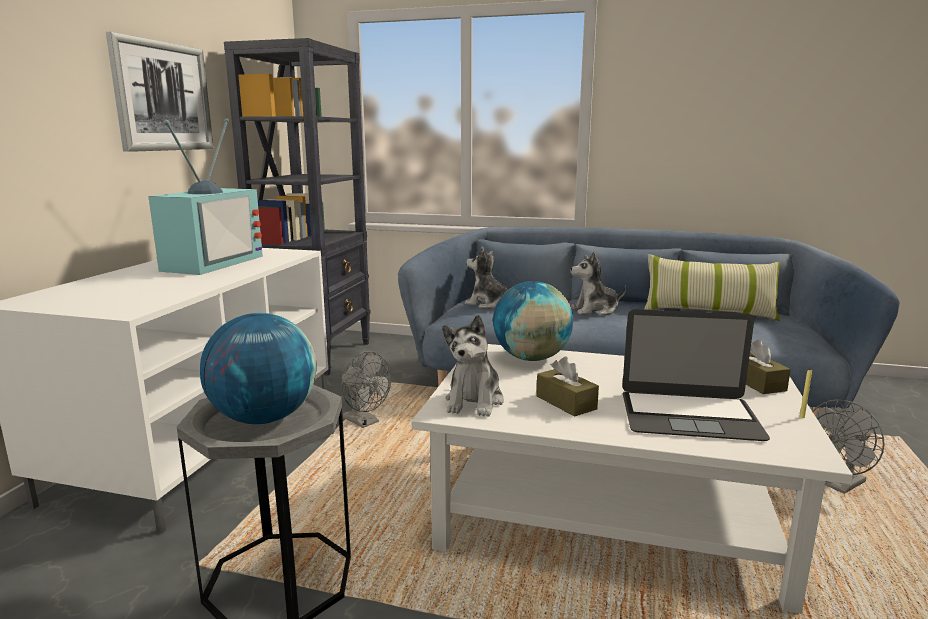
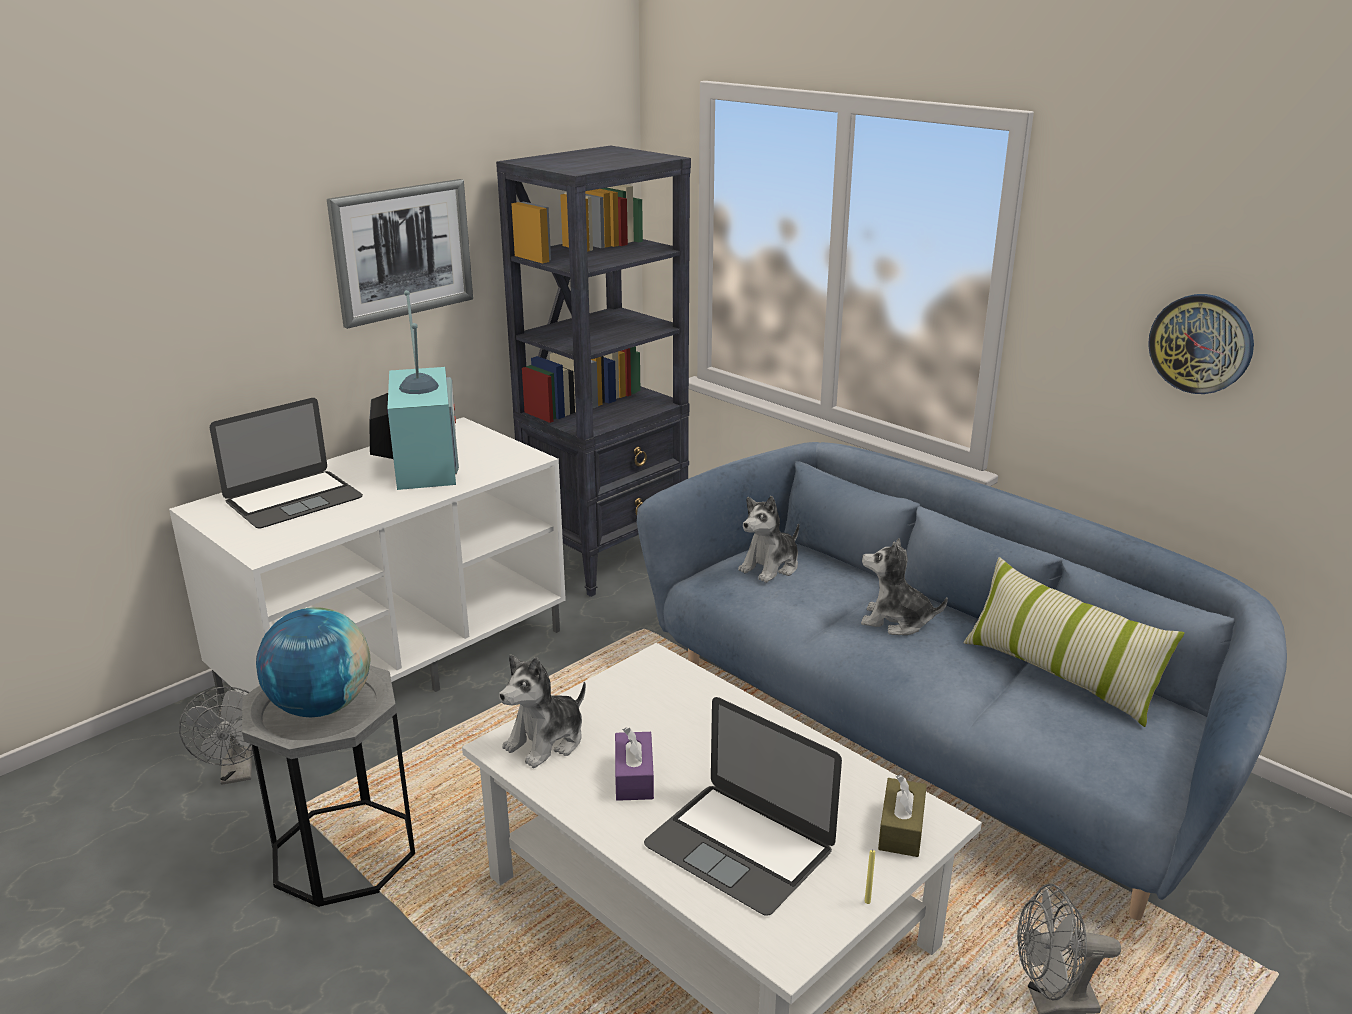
camera: 30 degrees right, 10 degrees up
television [148,118,263,275] -> television turned 60 degrees counterclockwise [369,290,459,490]
grey fan [341,351,391,428] -> grey fan moved to [179,687,261,784]
plush toy [465,247,508,308] -> plush toy turned 105 degrees counterclockwise [738,496,799,583]
globe [493,281,573,361] -> none
brown tissue box [536,357,599,417] -> purple tissue box [615,727,654,801]
none -> laptop [210,398,363,529]
none -> wall clock [1148,294,1254,394]

